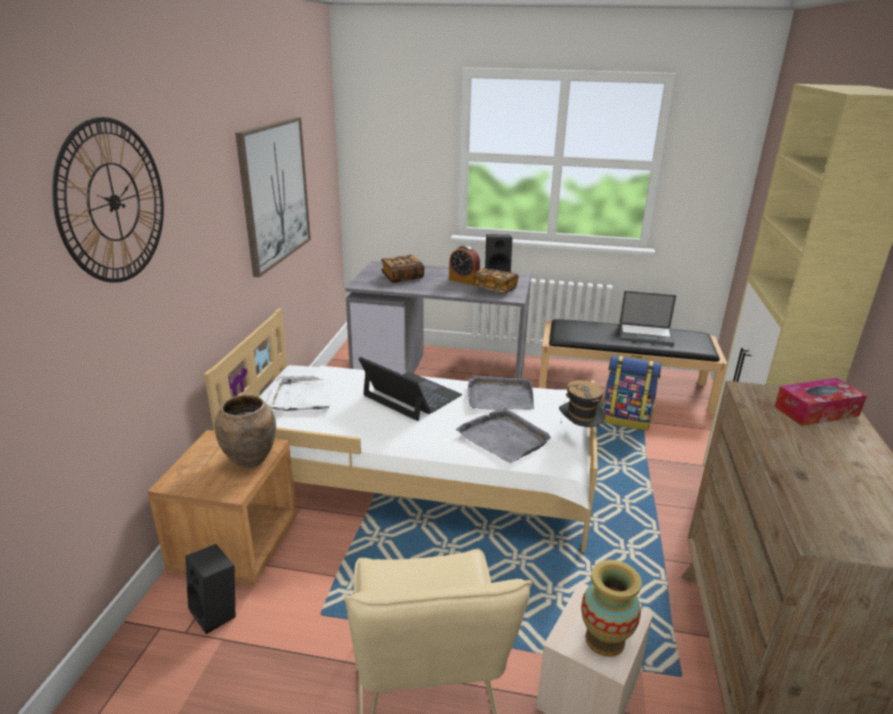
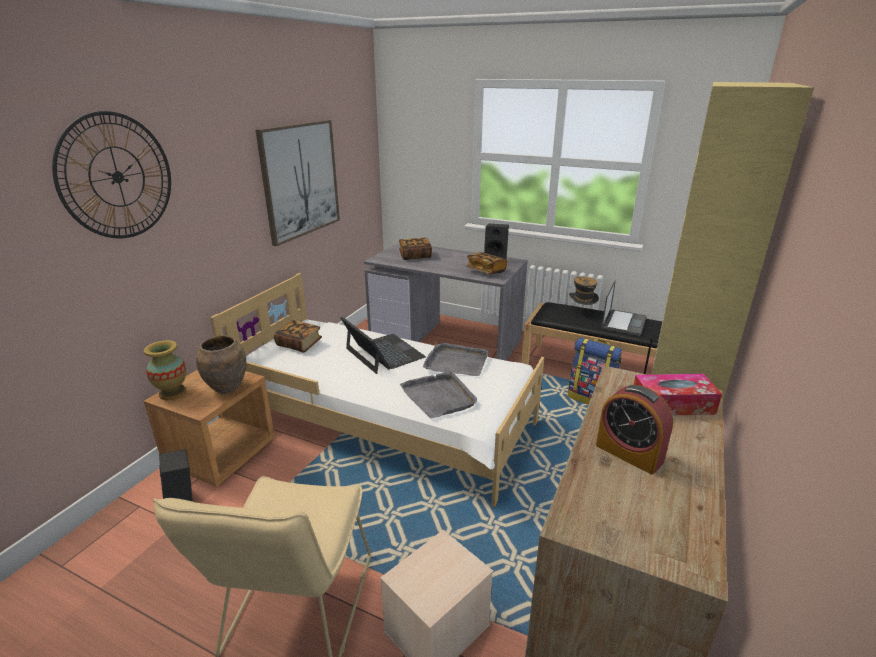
camera: 15 degrees right, 0 degrees up
white tray [267,376,332,411] -> book [274,320,322,353]
alarm clock [449,245,480,285] -> alarm clock moved to [596,385,673,475]
hat [559,380,605,427] -> hat moved to [569,277,599,305]
vase [581,560,642,657] -> vase moved to [144,340,186,400]
laptop [619,291,676,345] -> laptop turned 90 degrees counterclockwise [601,280,647,336]

